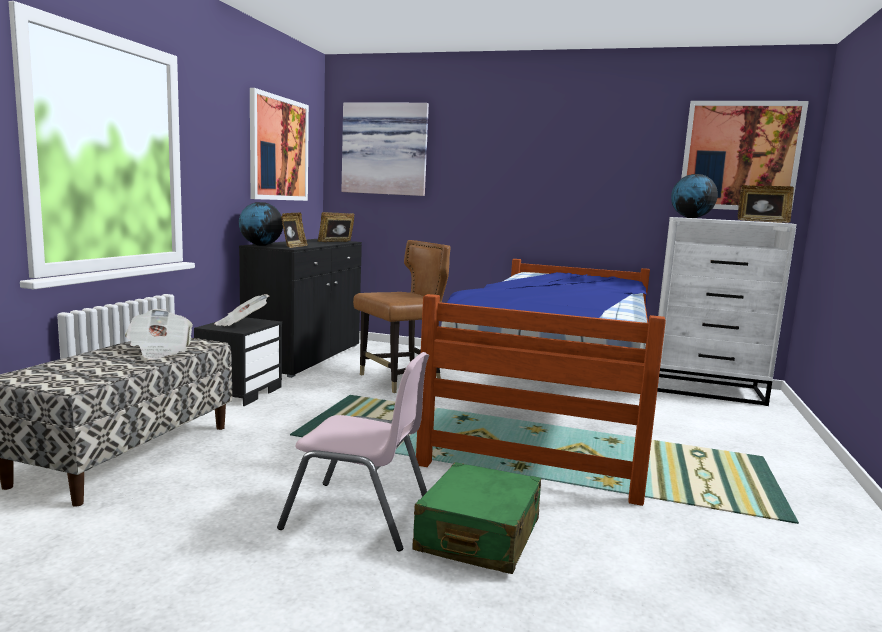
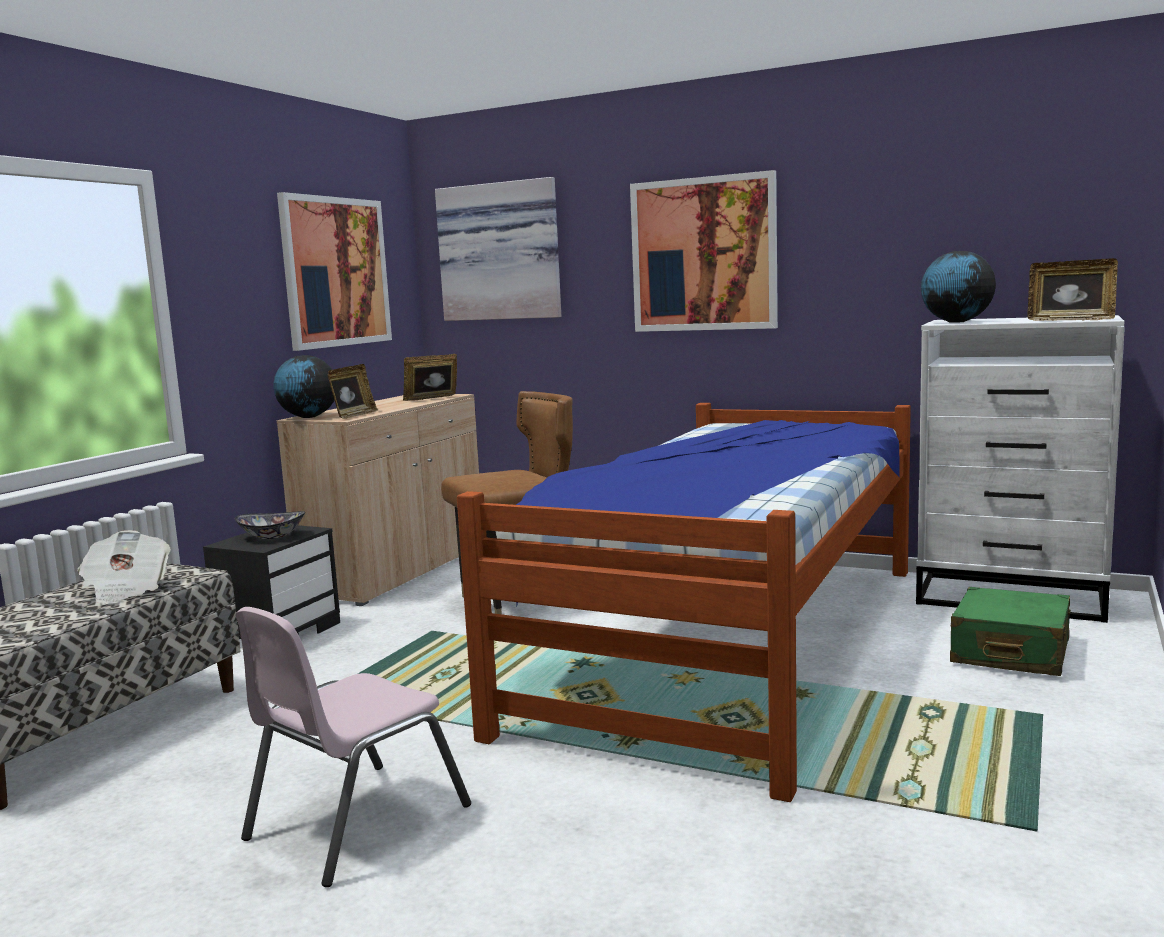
camera: 10 degrees right, 0 degrees up
newspaper [215,294,269,326] -> bowl [235,511,305,539]
black cabinet [239,239,362,378] -> beige cabinet [277,394,479,606]
pink chair [277,352,429,551] -> pink chair turned 105 degrees clockwise [235,607,471,887]
green suitcase [412,462,541,574] -> green suitcase moved to [950,587,1071,676]
picture [681,101,809,213] -> picture moved to [630,170,778,332]

